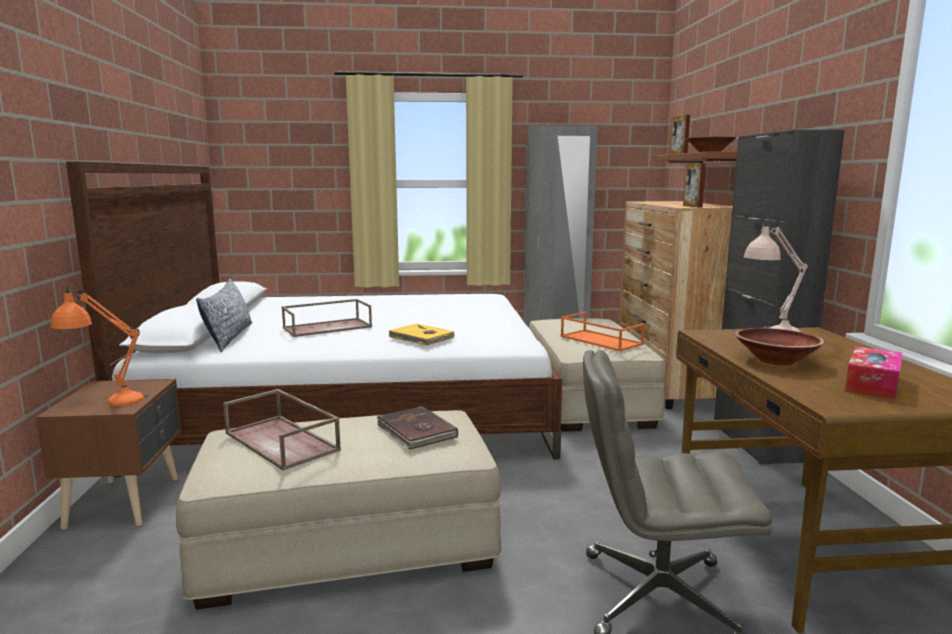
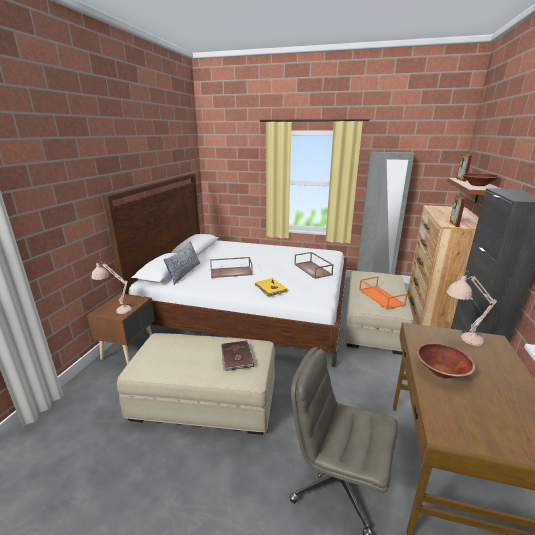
camera: 20 degrees right, 10 degrees up
orange table lamp [50,285,148,406] -> beige table lamp [92,260,132,314]
brown tray [223,389,341,471] -> brown tray moved to [294,252,334,279]
tissue box [845,346,903,399] -> none

